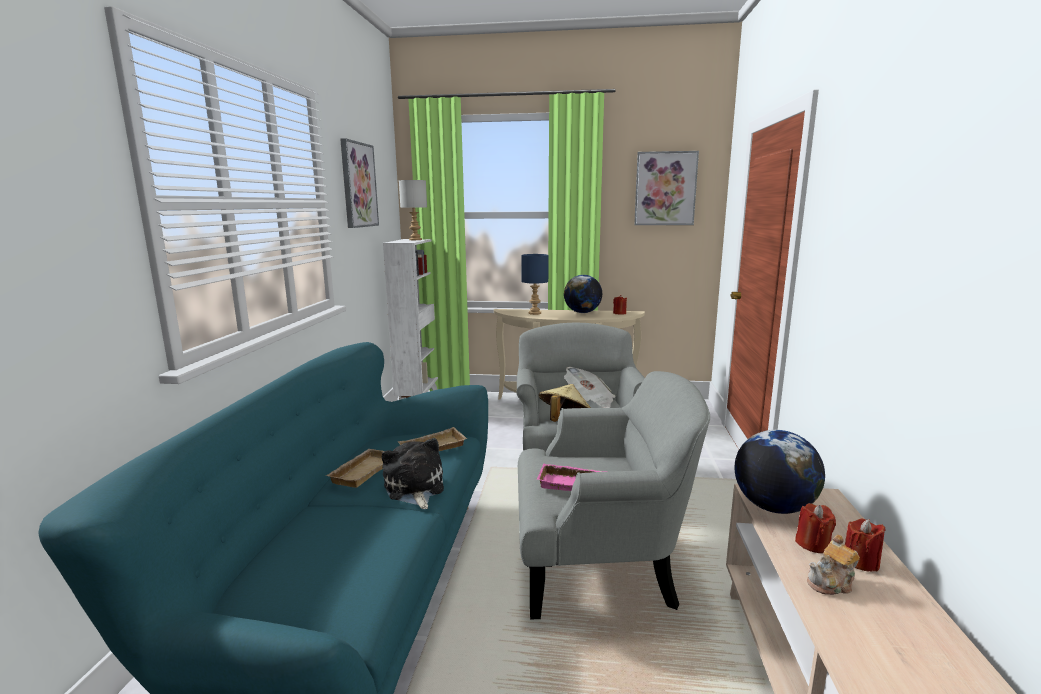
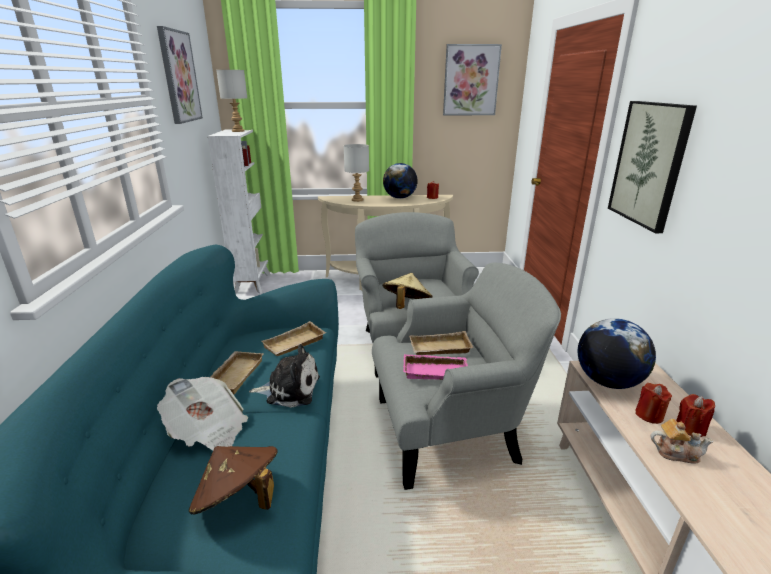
camera: 10 degrees left, 10 degrees up
plush toy [382,438,444,509] -> plush toy turned 120 degrees clockwise [249,344,320,408]
blue table lamp [521,254,549,315] -> grey table lamp [344,144,369,202]
newspaper [564,367,615,408] -> newspaper moved to [157,377,248,451]
teapot [807,535,860,595] -> teapot turned 135 degrees counterclockwise [650,419,714,464]
none -> brown hat [189,446,278,514]
none -> beige tray [409,331,474,355]
none -> picture [608,101,697,233]

